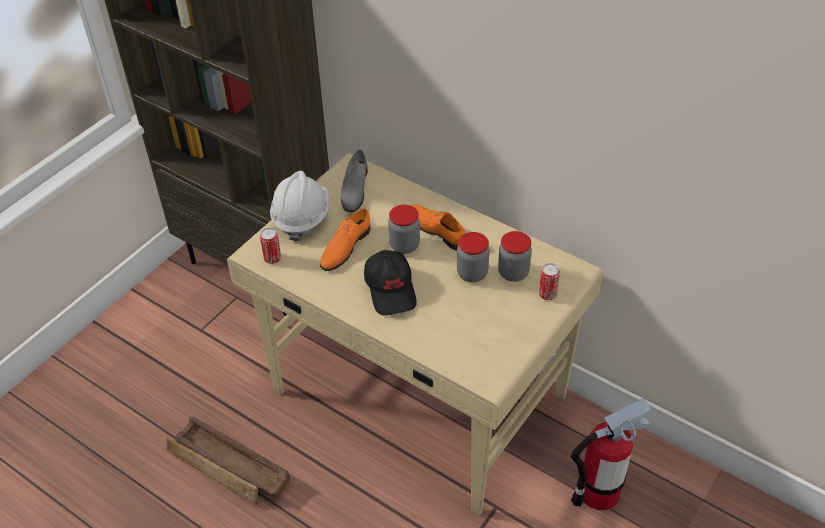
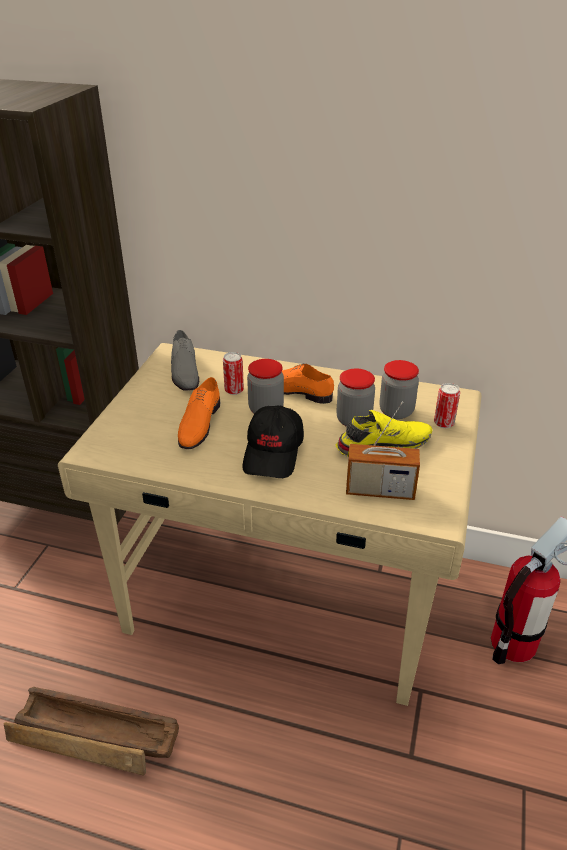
camera: 20 degrees left, 10 degrees down
can [260,228,281,264] -> can moved to [223,352,244,395]
white hard hat [270,171,329,242] -> none
black cap [364,250,417,316] -> black cap turned 45 degrees clockwise [242,406,304,478]
none -> yellow shoe [336,410,433,457]
none -> radio [346,401,420,500]

